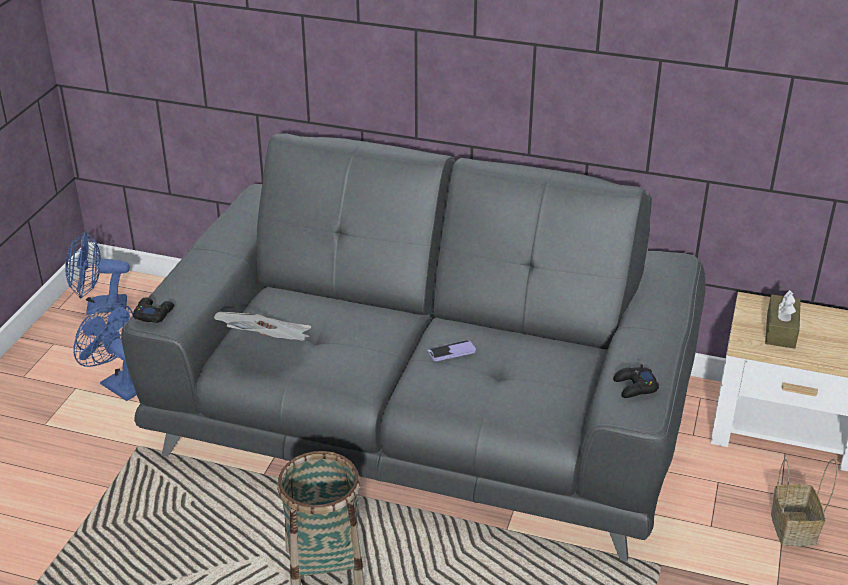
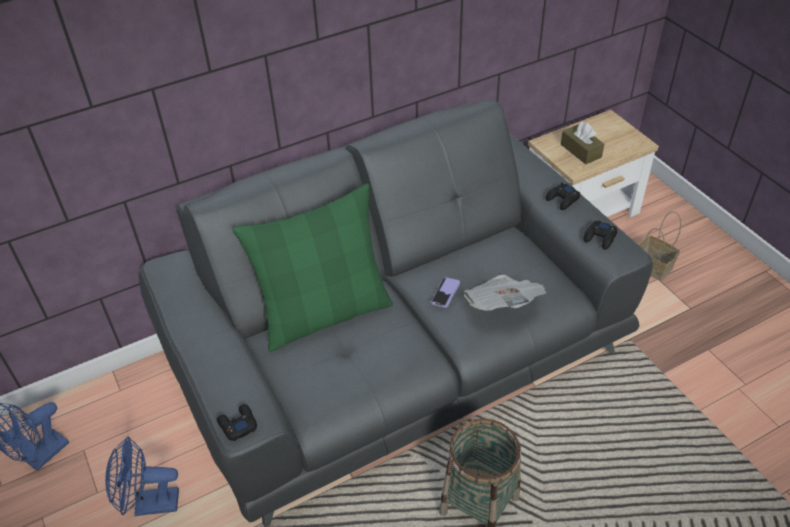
camera: 45 degrees left, 10 degrees up
newspaper [214,312,311,341] -> newspaper moved to [464,275,546,311]
none -> green pillow [232,184,393,352]
none -> black game controller [546,182,580,210]

